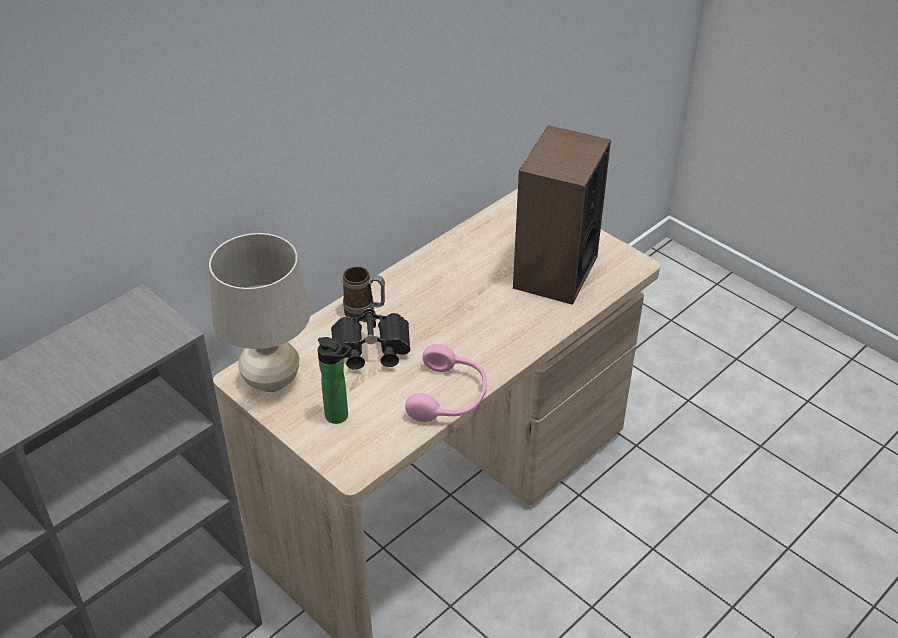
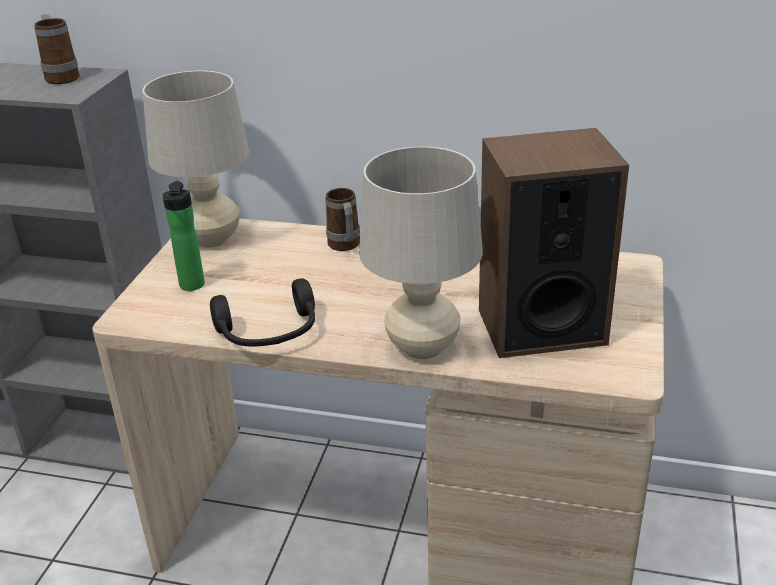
camera: 60 degrees right, 10 degrees down
black binoculars [331,308,410,370] -> none
pink headphones [405,344,487,422] -> black headphones [210,279,315,347]
none -> mug [34,14,80,84]
none -> beige table lamp [359,146,483,359]

